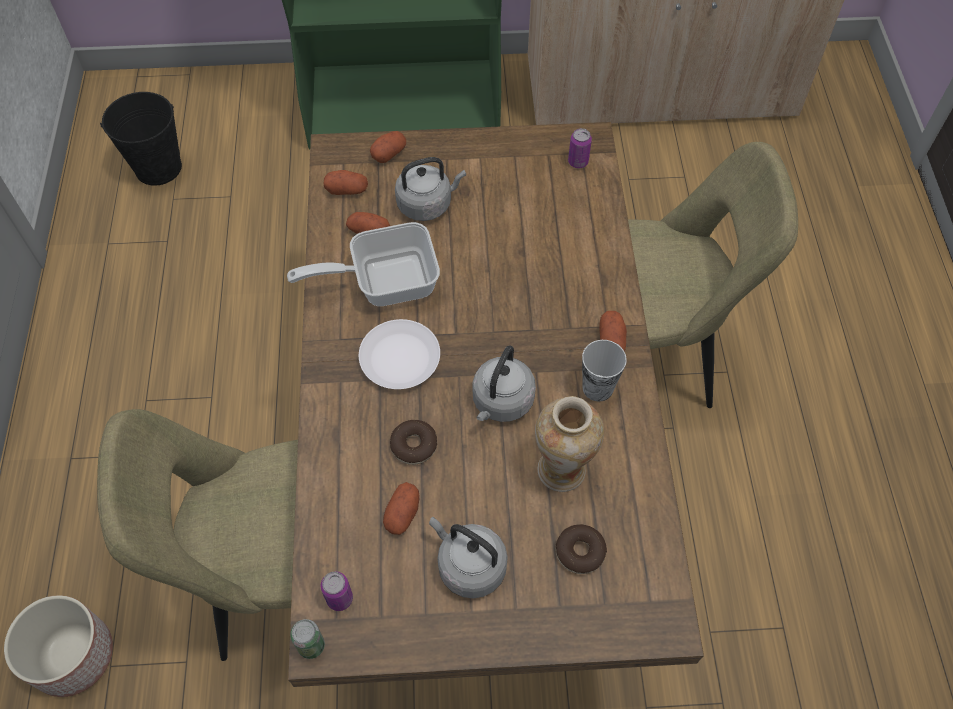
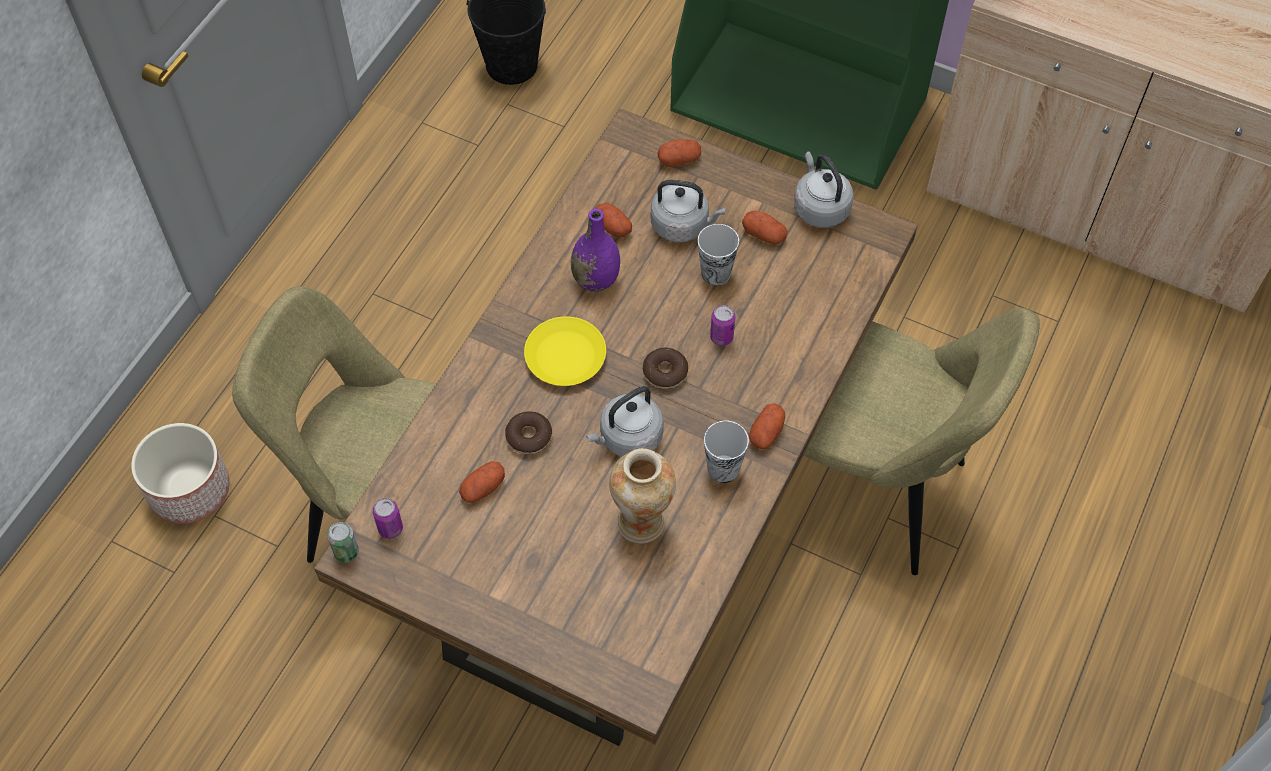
camera: 30 degrees right, 0 degrees up
frying pan [287,222,440,306] -> purple vase [571,209,620,292]
potato [324,170,368,195] -> potato moved to [742,211,788,244]
white plate [359,319,440,389] -> yellow plate [524,316,606,386]
grey kettle [429,516,508,599] -> grey kettle moved to [794,151,853,228]
donut [556,524,607,574] -> donut moved to [643,348,688,389]
can [568,128,592,168] -> can moved to [710,305,735,346]
none -> cup [698,224,739,285]

